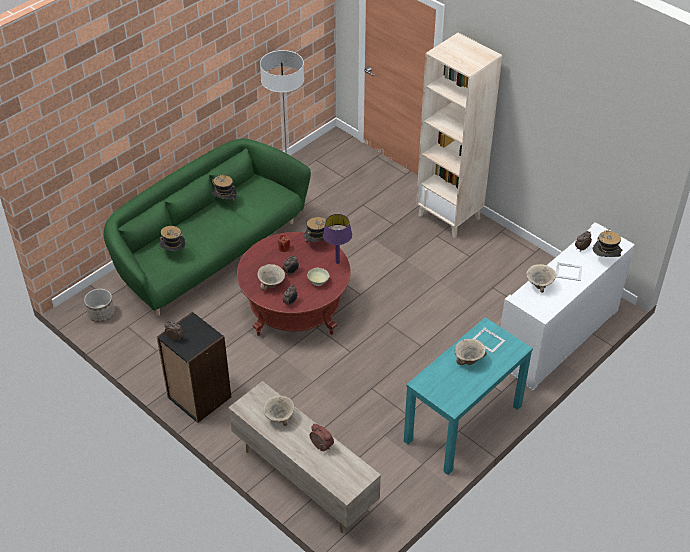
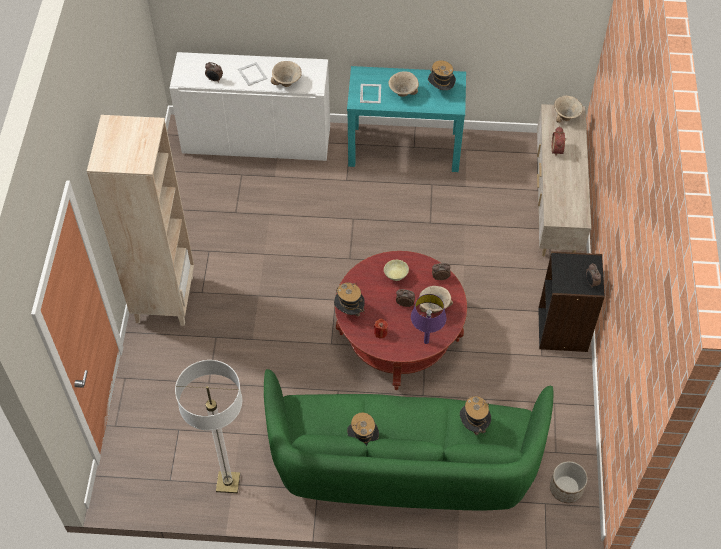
camera: 130 degrees left, 10 degrees up
beige bowl [263,396,295,426] -> beige bowl moved to [554,96,583,123]
purple table lamp [323,214,352,264] -> purple table lamp moved to [411,294,446,344]
hat [593,228,622,257] -> hat moved to [428,60,456,90]

